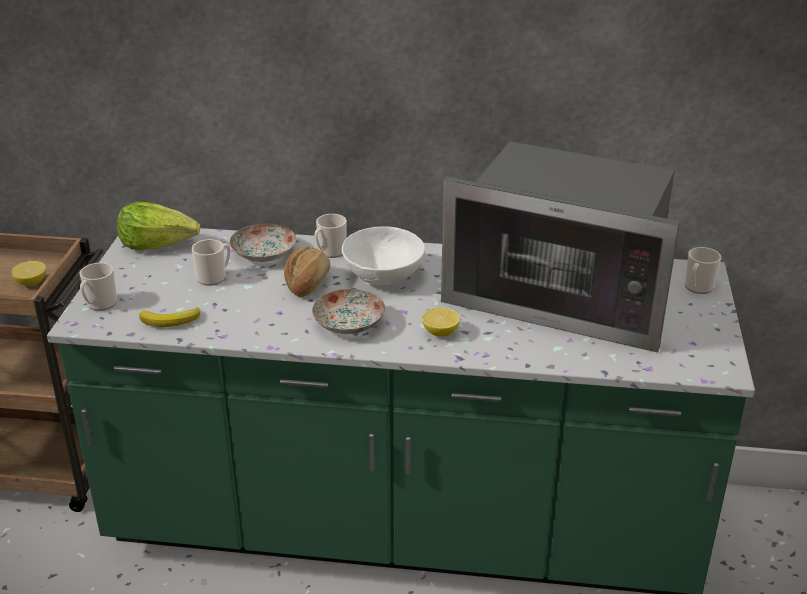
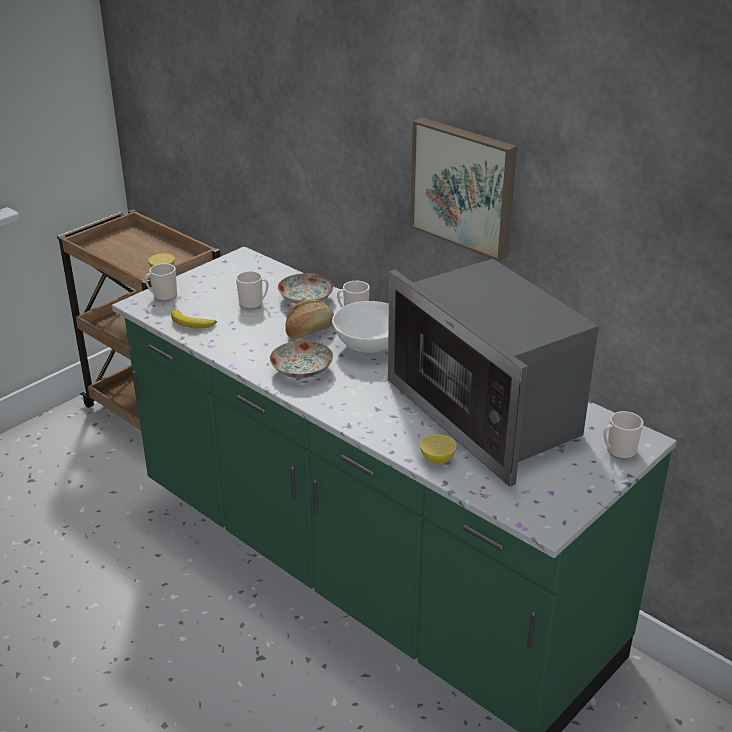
camera: 35 degrees right, 0 degrees up
lettuce [117,202,200,250] -> none
lemon [422,307,460,337] -> lemon moved to [420,434,457,464]
none -> picture [410,118,517,261]

